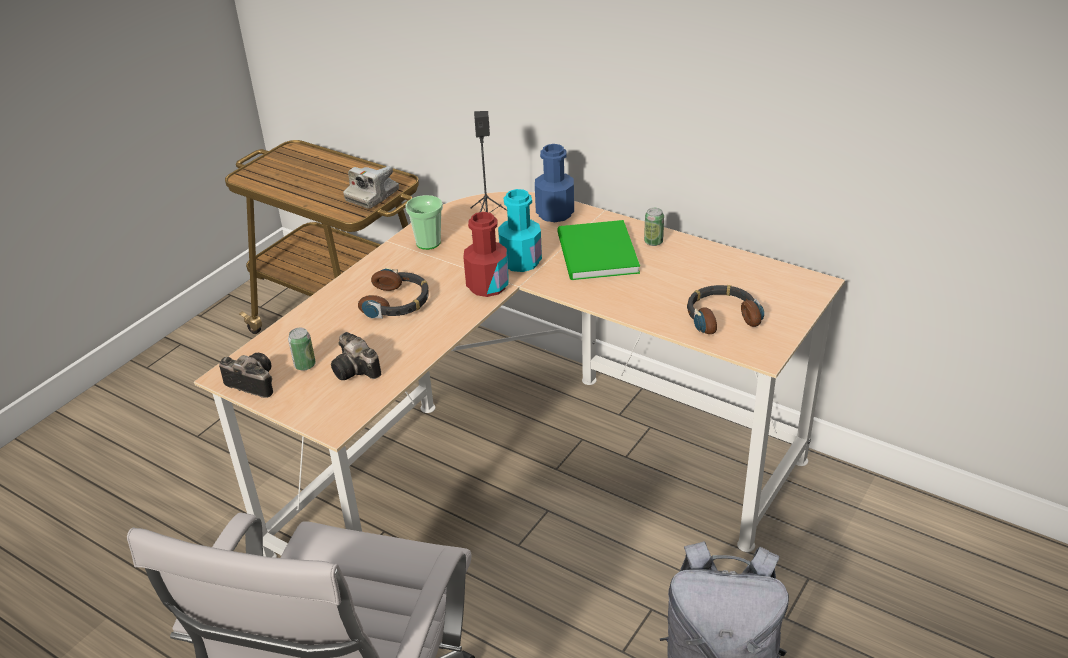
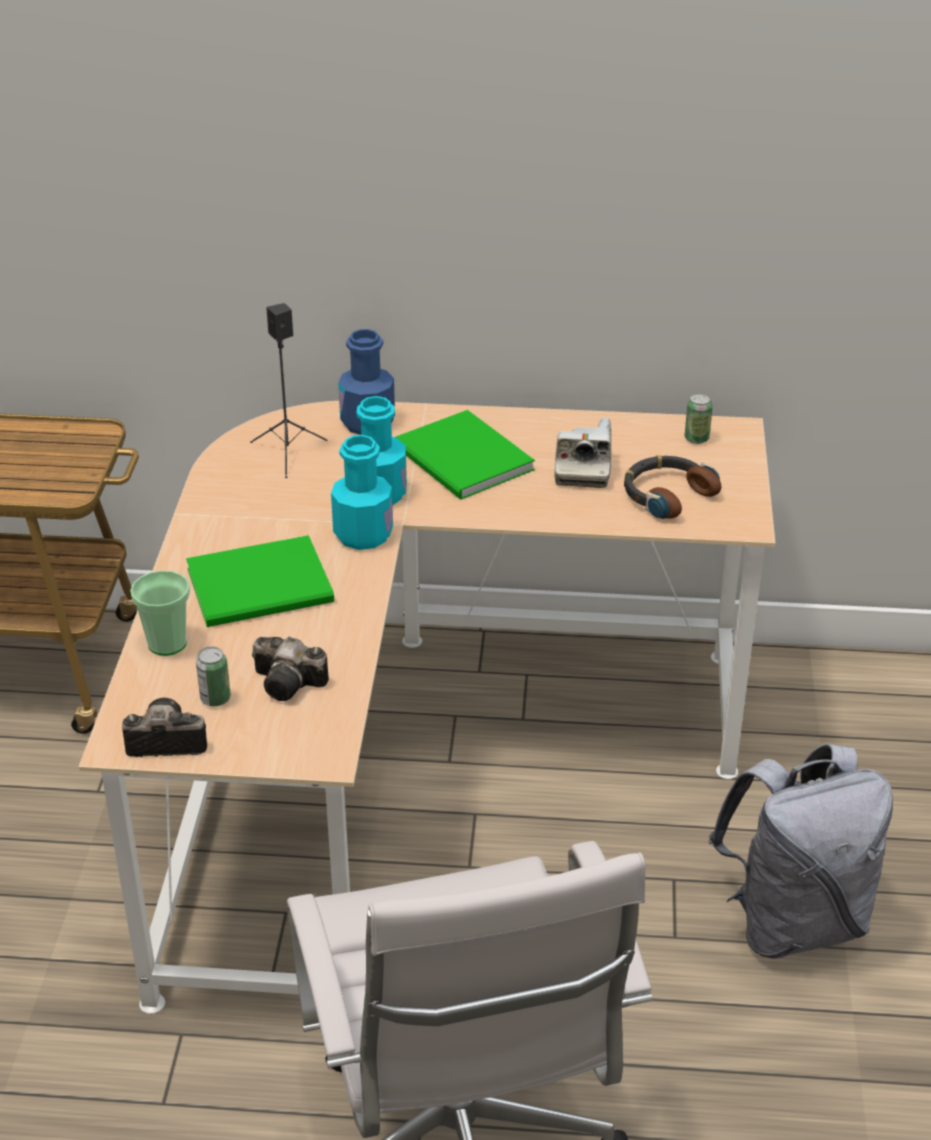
camera: 30 degrees left, 0 degrees up
camera [343,166,399,209] -> camera moved to [554,418,612,488]
headphones [358,268,429,319] -> green book [186,535,334,627]
cup [405,195,443,250] -> cup moved to [130,570,190,656]
red bottle [463,212,509,297] -> turquoise bottle [331,435,393,550]
can [644,208,664,246] -> can moved to [685,393,713,444]

